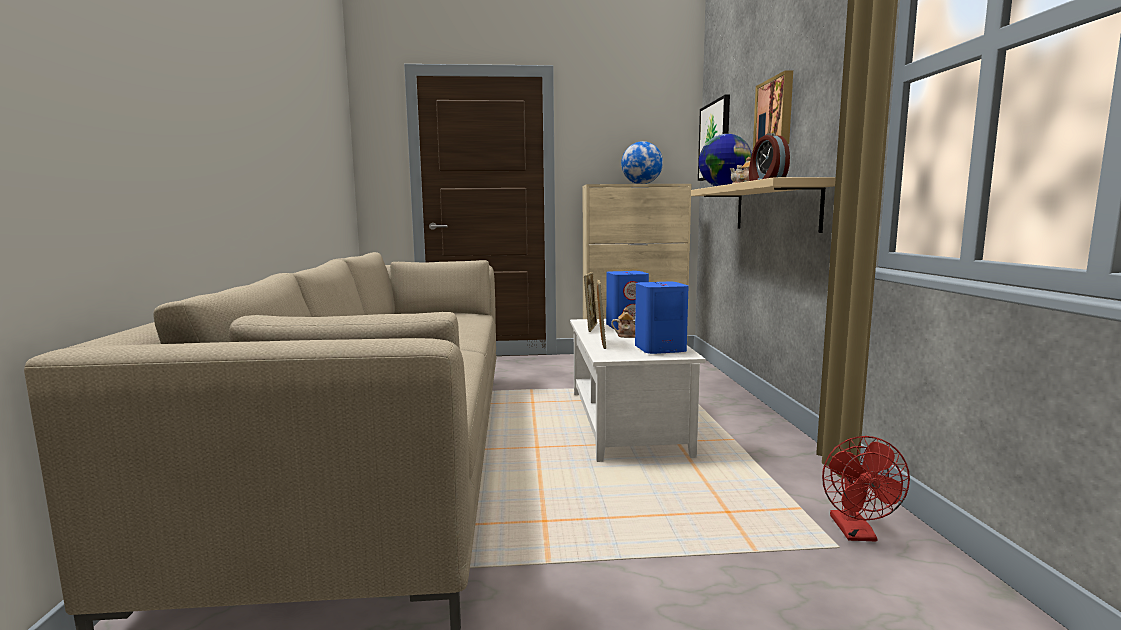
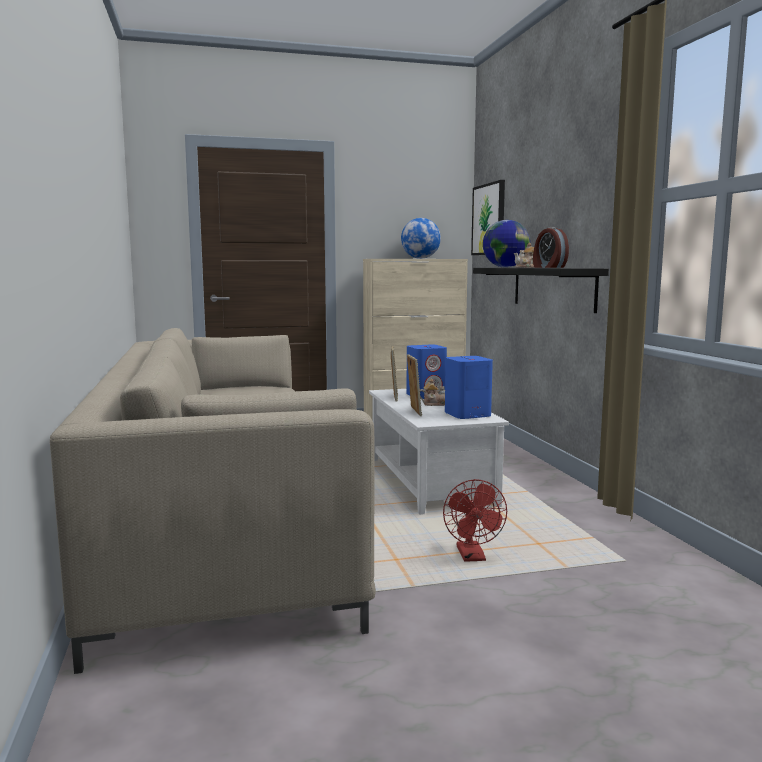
camera: 10 degrees left, 0 degrees up
beige shelf [691,177,836,233] -> black shelf [473,268,609,313]
picture [753,71,793,149] -> none
red fan [822,436,910,541] -> red fan moved to [443,479,507,562]

